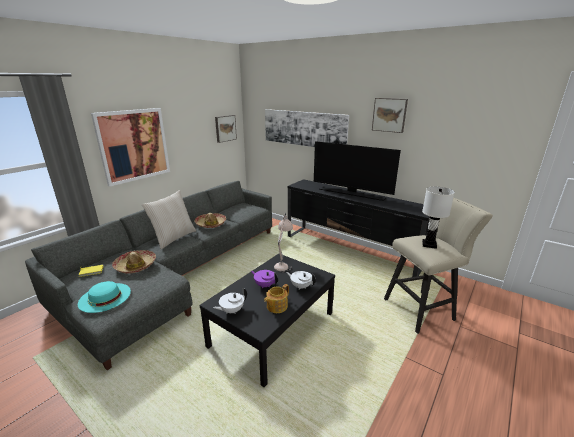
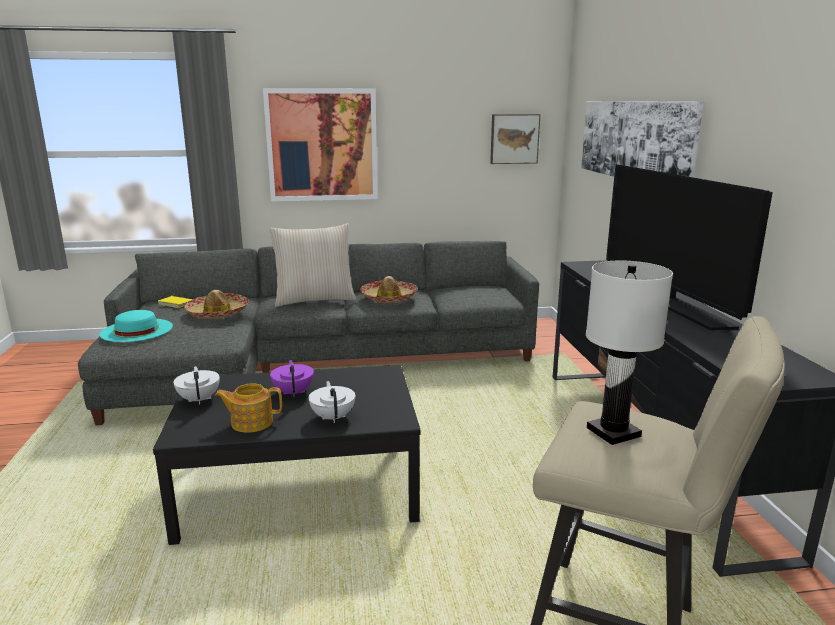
camera: 45 degrees right, 5 degrees down
white teapot [213,288,247,314] -> white teapot turned 60 degrees clockwise [173,366,220,404]
beige table lamp [274,213,293,271] -> none
picture [372,98,408,133] -> none

